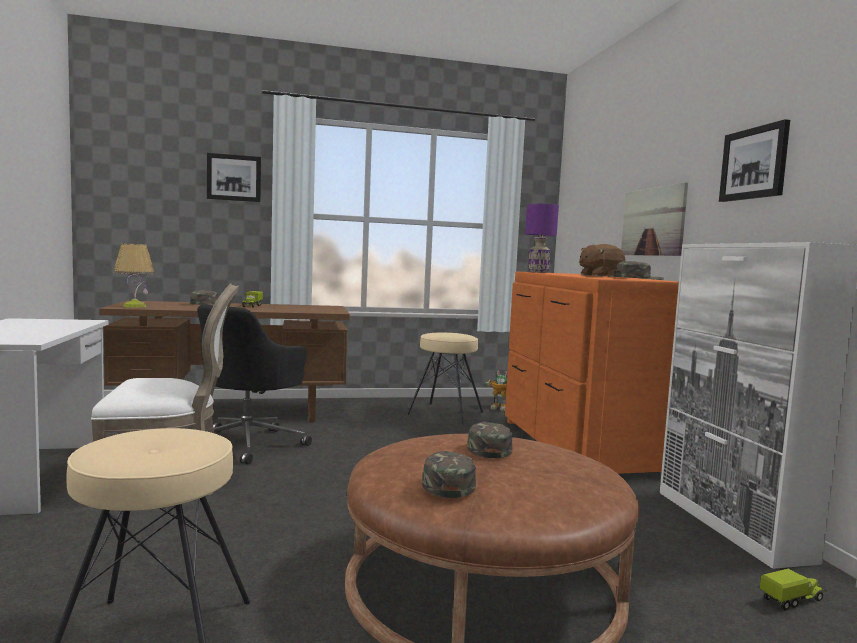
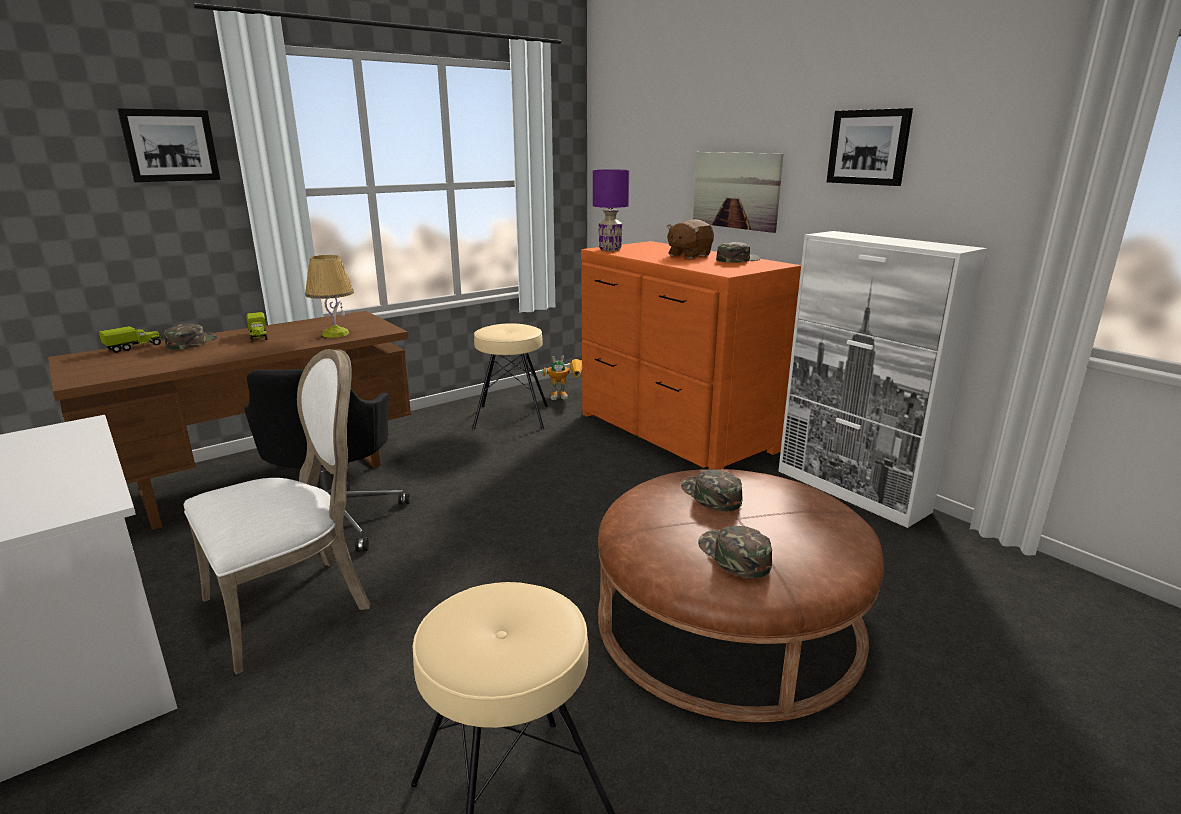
camera: 25 degrees left, 15 degrees up
table lamp [113,243,155,308] -> table lamp moved to [305,255,354,338]
toy truck [759,569,826,610] -> toy truck moved to [99,326,163,353]

